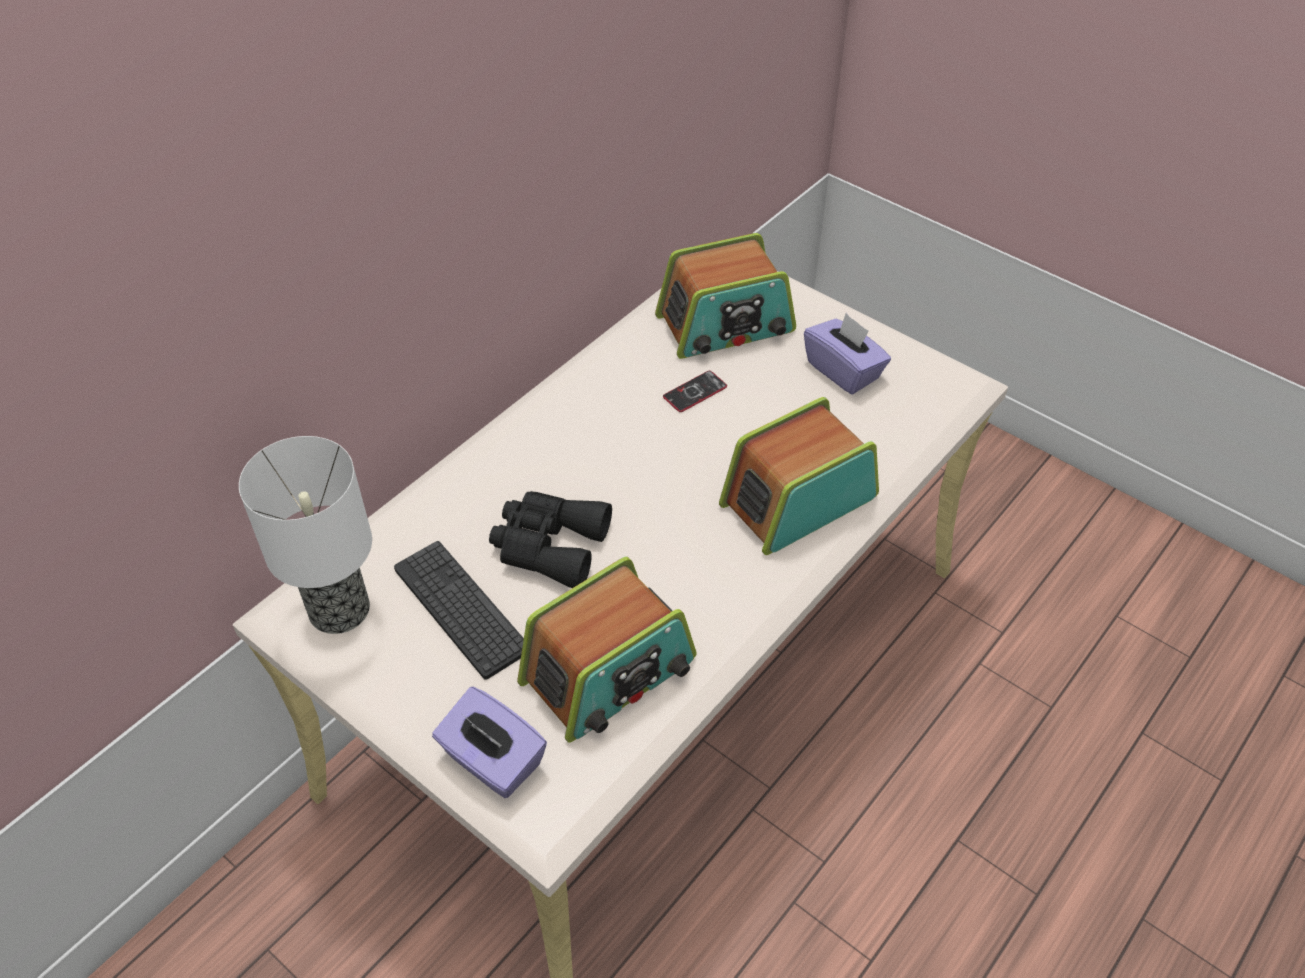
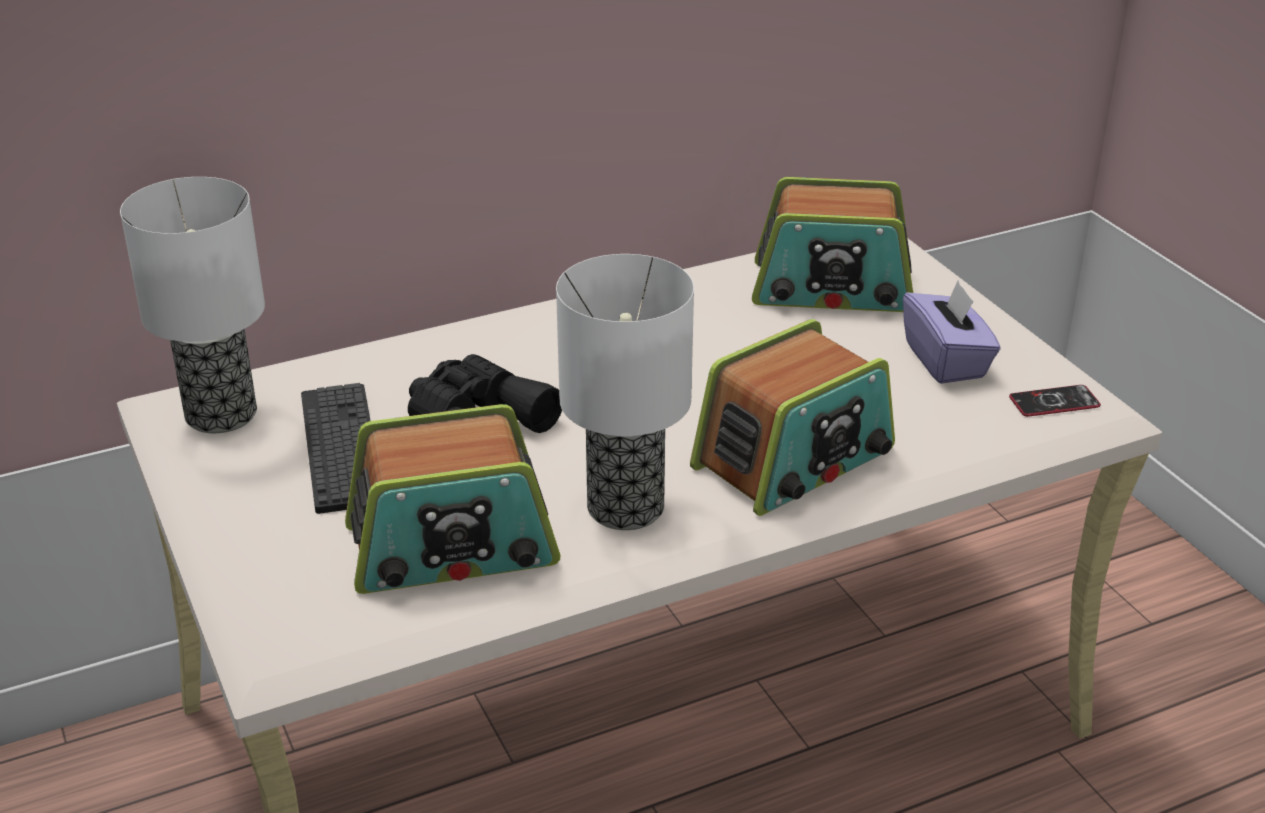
camera: 25 degrees right, 15 degrees down
purple tissue box [432,687,547,798] -> none
phone [663,371,727,412] -> phone moved to [1009,385,1101,417]
radio [719,397,879,555] -> radio turned 150 degrees clockwise [690,319,895,516]
none -> table lamp [556,254,694,530]

